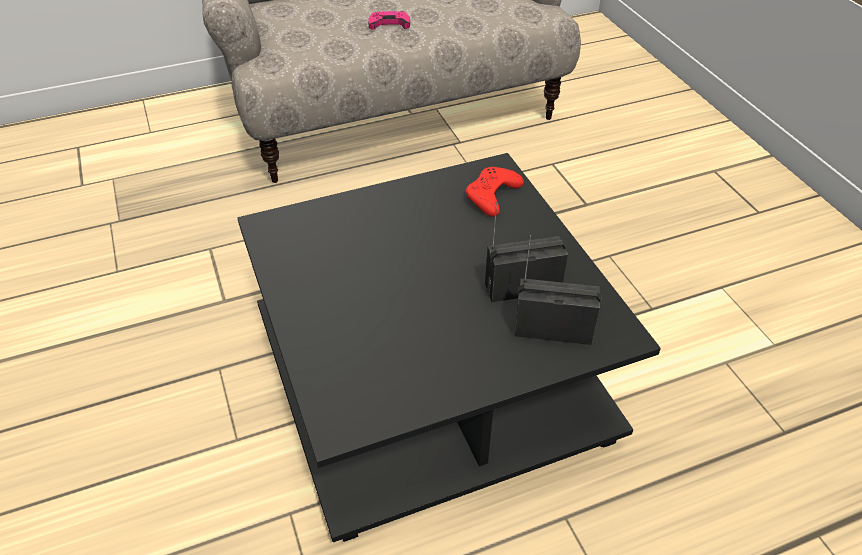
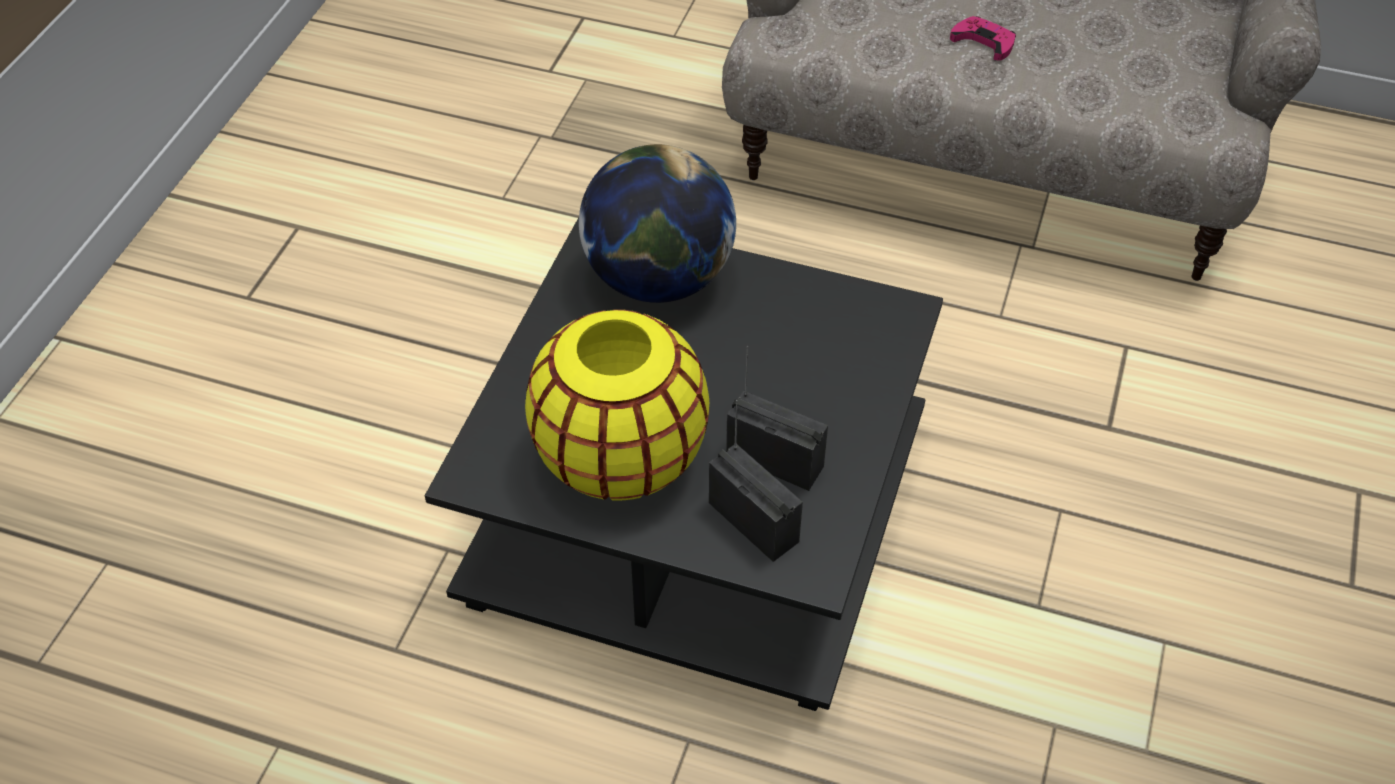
camera: 40 degrees right, 5 degrees up
red game controller [466,167,524,217] -> none
none -> yellow vase [525,309,709,500]
none -> globe [579,144,736,303]

